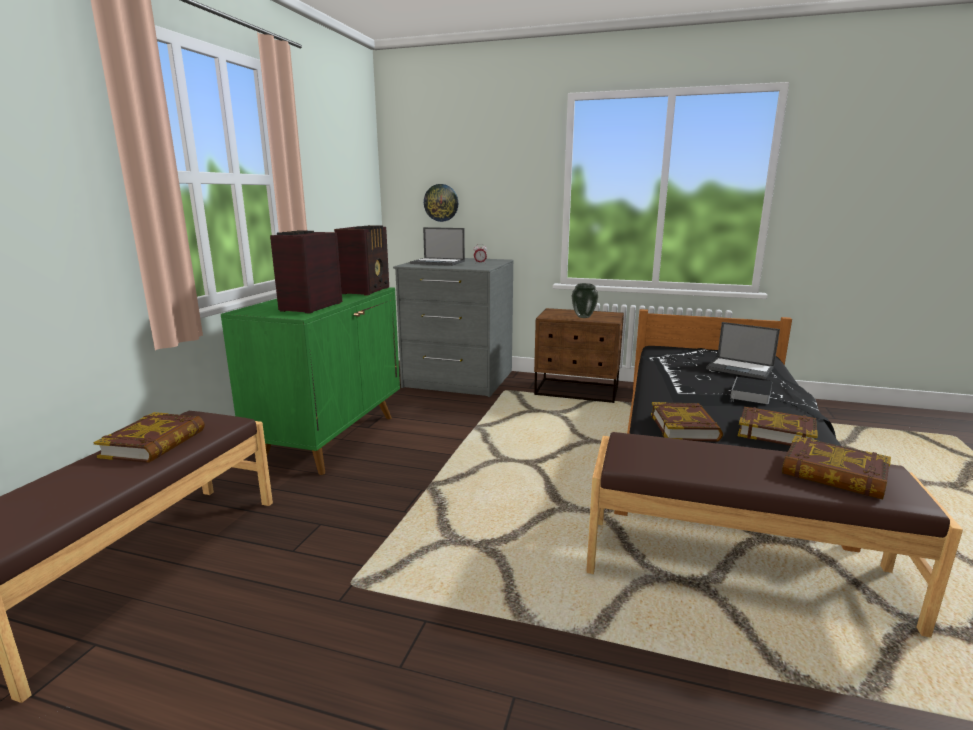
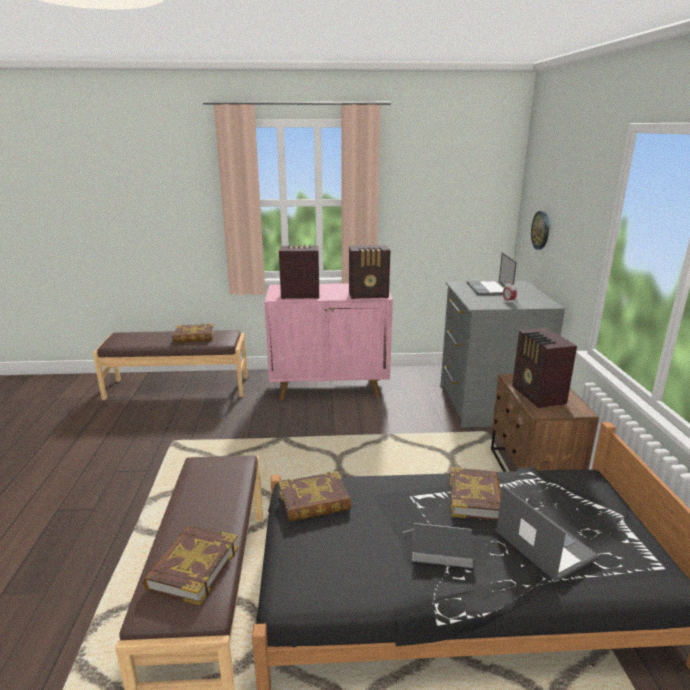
camera: 70 degrees right, 5 degrees up
green cabinet [221,287,400,475] -> pink cabinet [264,283,393,400]
vase [572,283,598,318] -> radio [512,328,577,408]
laptop [706,322,780,379] -> laptop turned 135 degrees clockwise [496,486,599,582]
book [738,407,818,446] -> book moved to [449,467,501,521]

